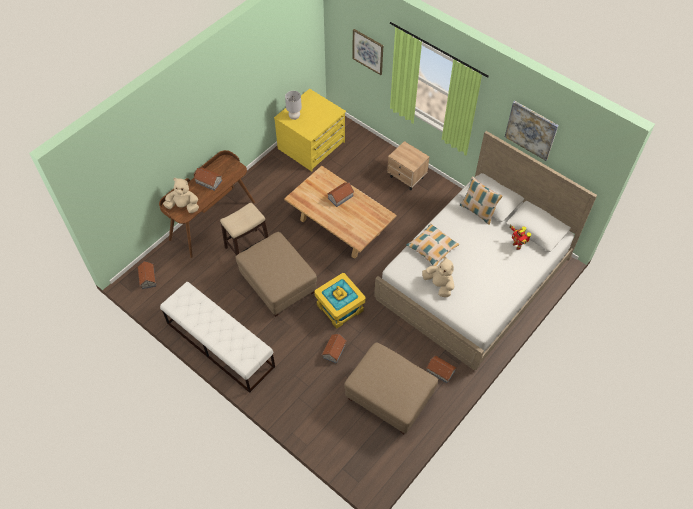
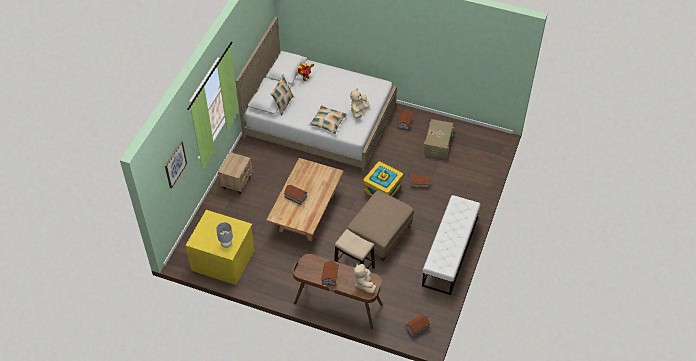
camera: 110 degrees left, 5 degrees down
beige ottoman [344,342,438,434] -> beige storage box [423,119,454,159]
picture [505,101,559,161] -> none

